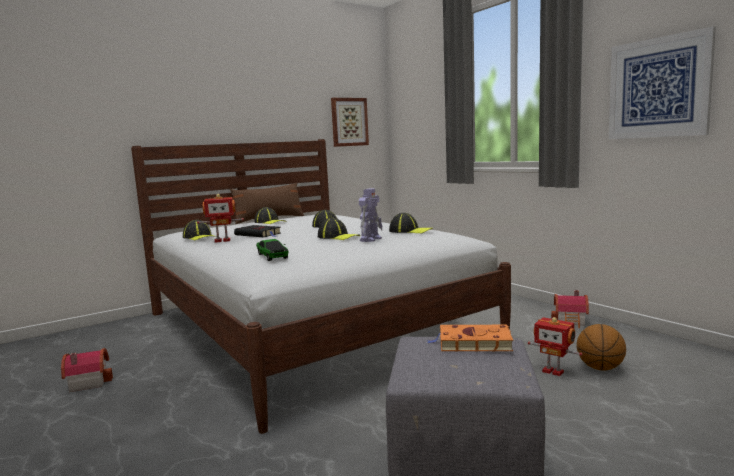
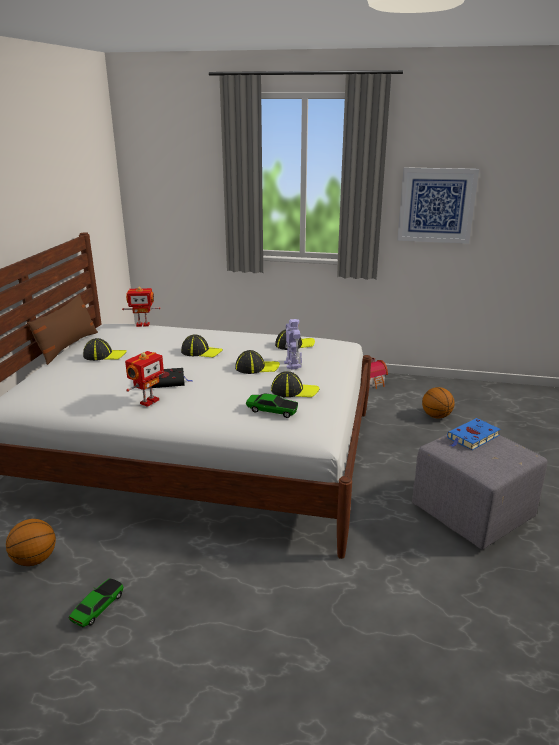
camera: 45 degrees left, 15 degrees up
toy house [61,348,113,392] -> toy car [69,579,123,627]
cap [183,220,217,240] -> cap moved to [271,371,320,397]
picture [331,98,369,147] -> none
orange book [427,325,513,352] -> blue book [447,418,501,450]
toy robot [528,317,582,376] -> toy robot moved to [122,287,161,327]
none -> basketball [6,519,56,566]

